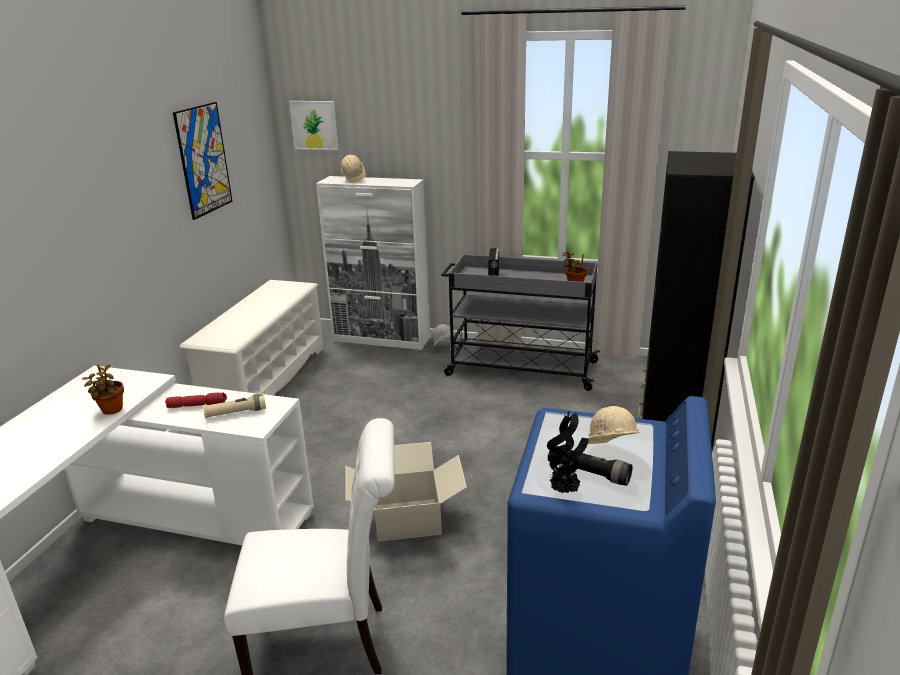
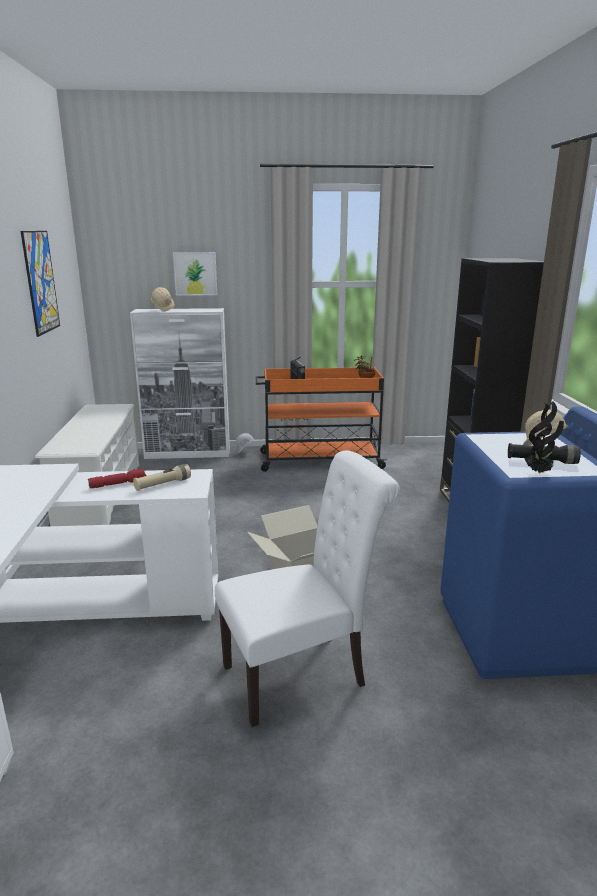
camera: 20 degrees left, 5 degrees down
potted plant [82,364,124,415] -> none
picture [289,101,339,150] -> picture moved to [173,252,217,296]
grey cart [441,254,601,391] -> orange cart [256,367,388,472]

